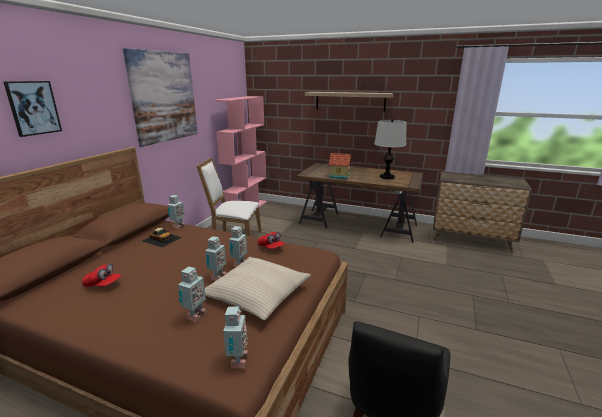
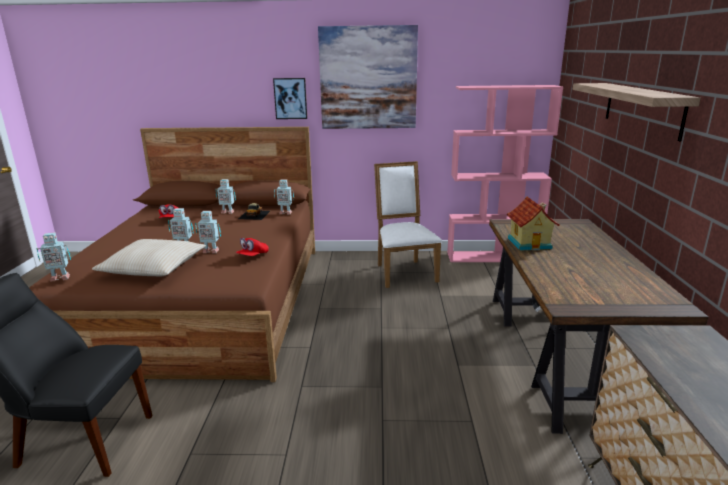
camera: 70 degrees right, 0 degrees up
picture [3,81,62,137] -> picture moved to [273,78,307,119]
toy robot [178,266,207,322] -> toy robot moved to [216,179,236,214]
table lamp [374,119,407,179] -> none

